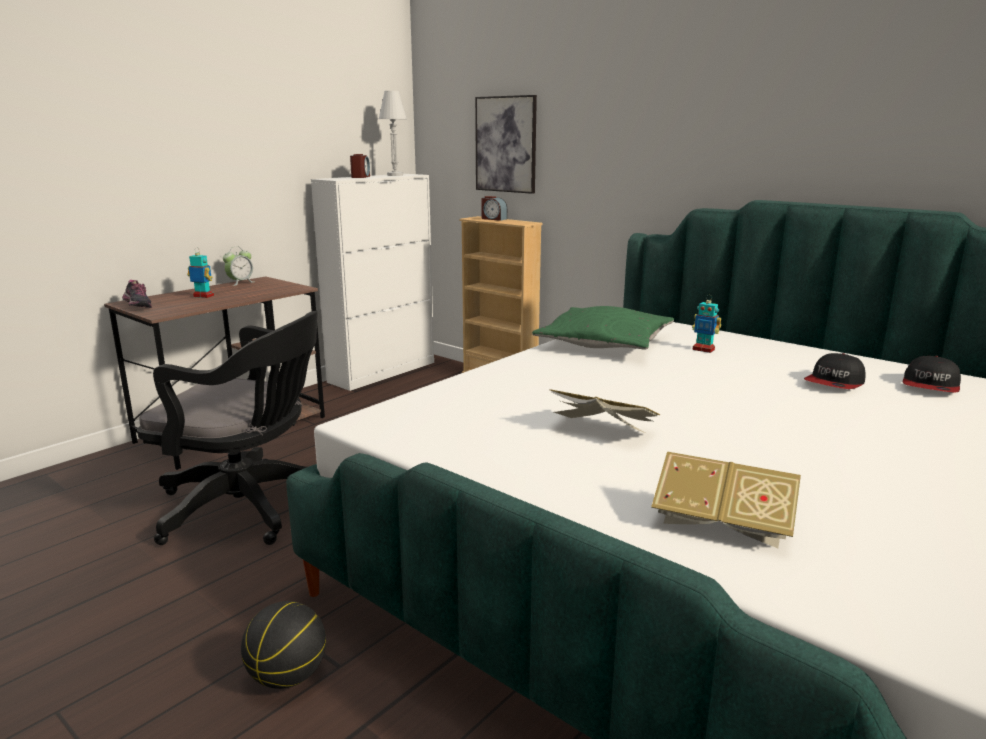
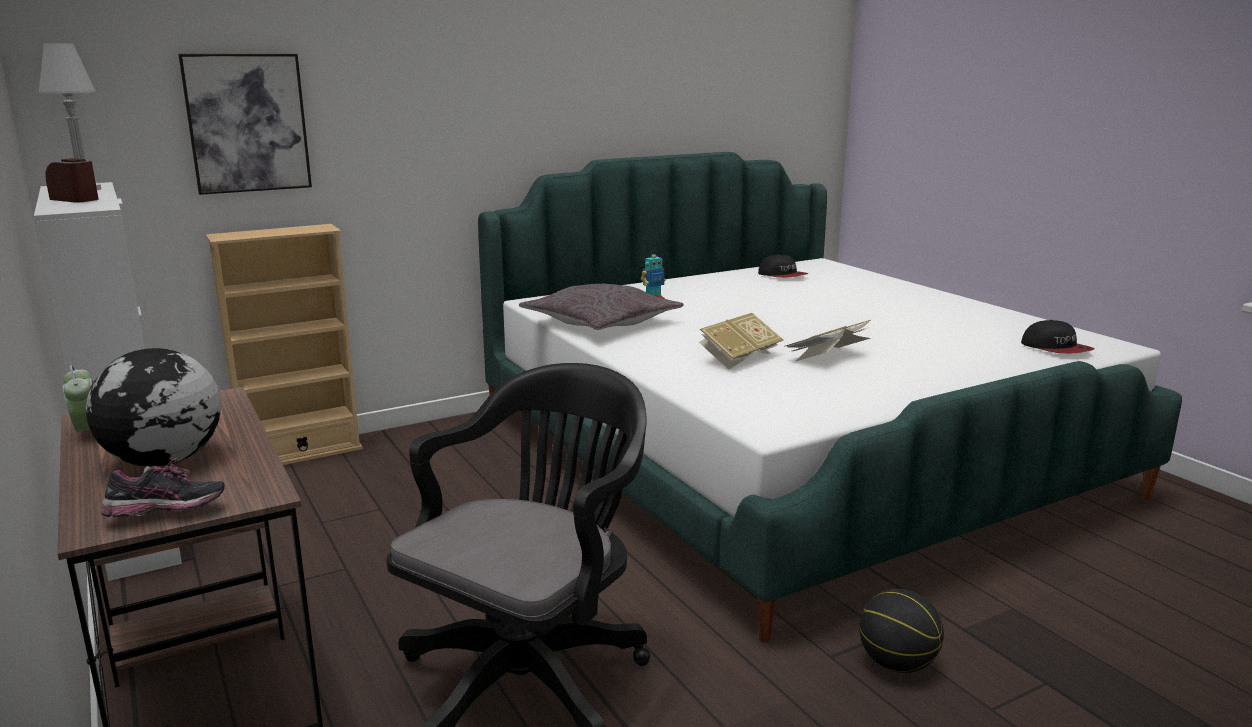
camera: 70 degrees left, 0 degrees up
toy robot [187,248,214,298] -> globe [86,348,221,467]
alarm clock [481,196,507,221] -> none
green pillow [532,306,674,350] -> grey pillow [519,283,683,330]
book [651,451,801,548] -> book moved to [699,313,783,369]
cap [804,353,866,389] -> cap moved to [1021,320,1095,354]

